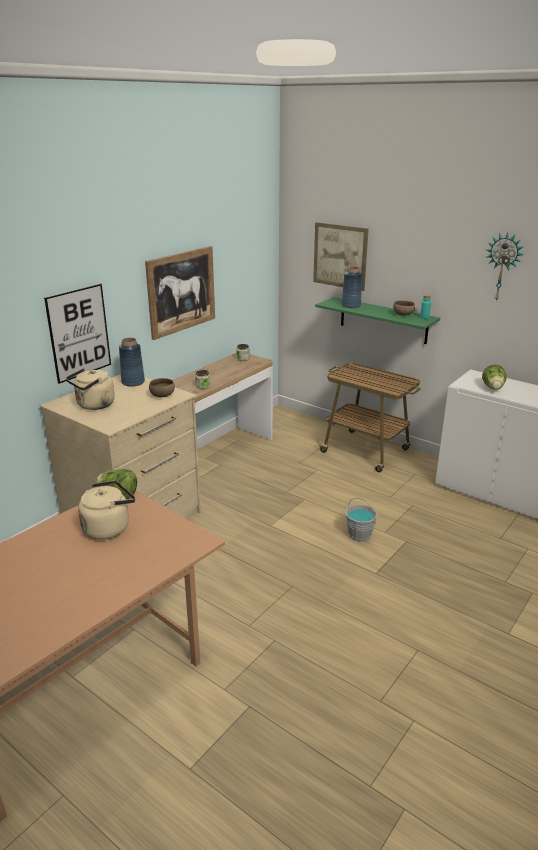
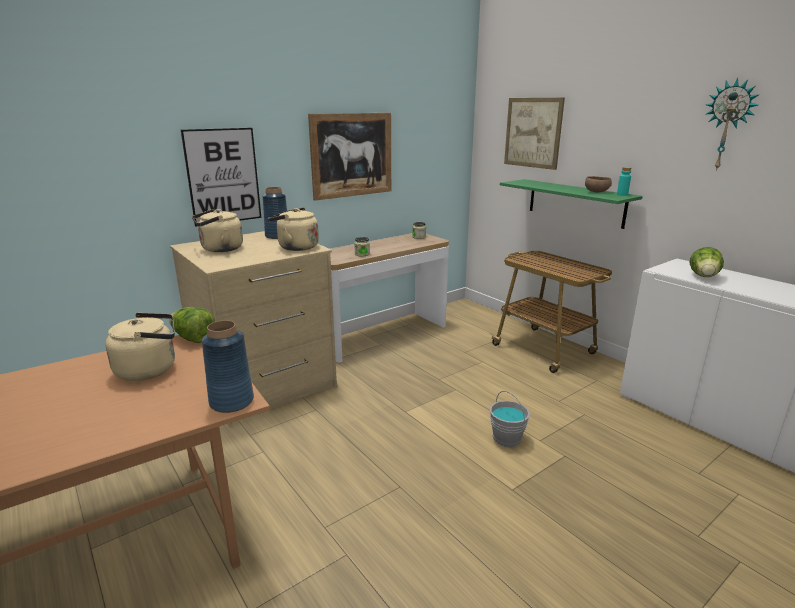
camera: 15 degrees right, 5 degrees down
brown bowl [149,378,175,397] -> beige kettle [268,208,319,251]
blue vase [342,267,362,308] -> blue vase moved to [202,320,254,413]

